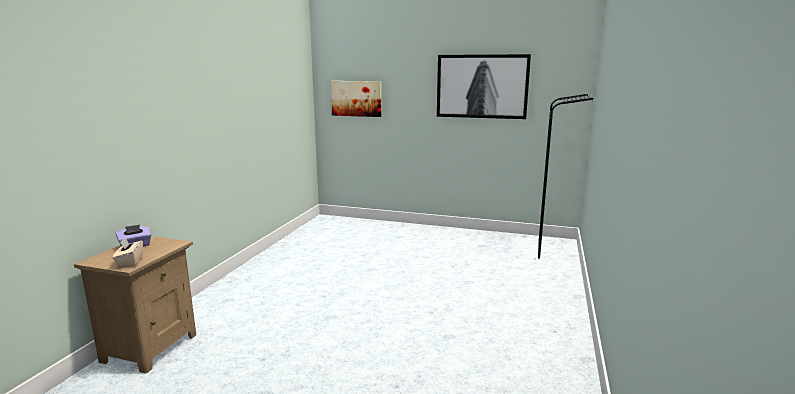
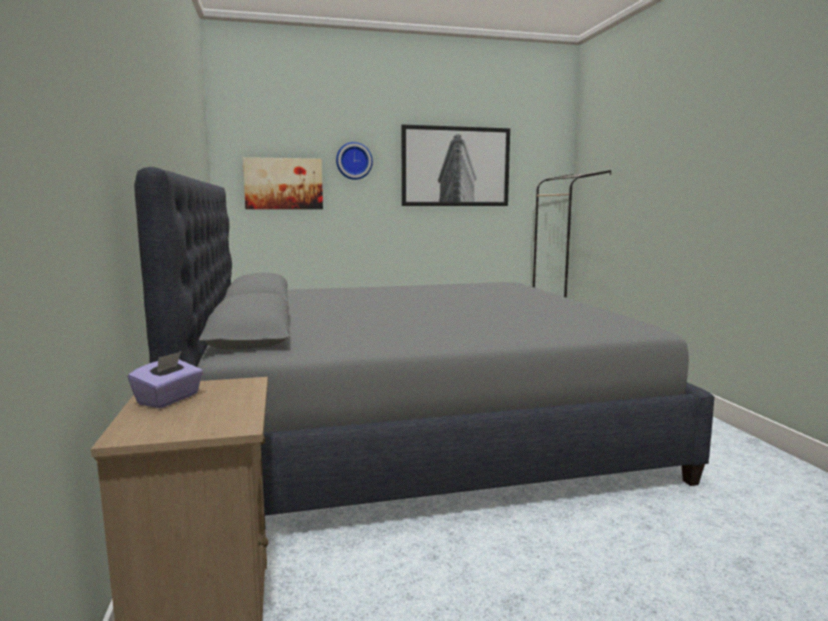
camera: 30 degrees left, 5 degrees down
beige tissue box [113,237,143,268] -> none
none -> grey bed [134,167,714,516]
none -> wall clock [336,142,373,180]

